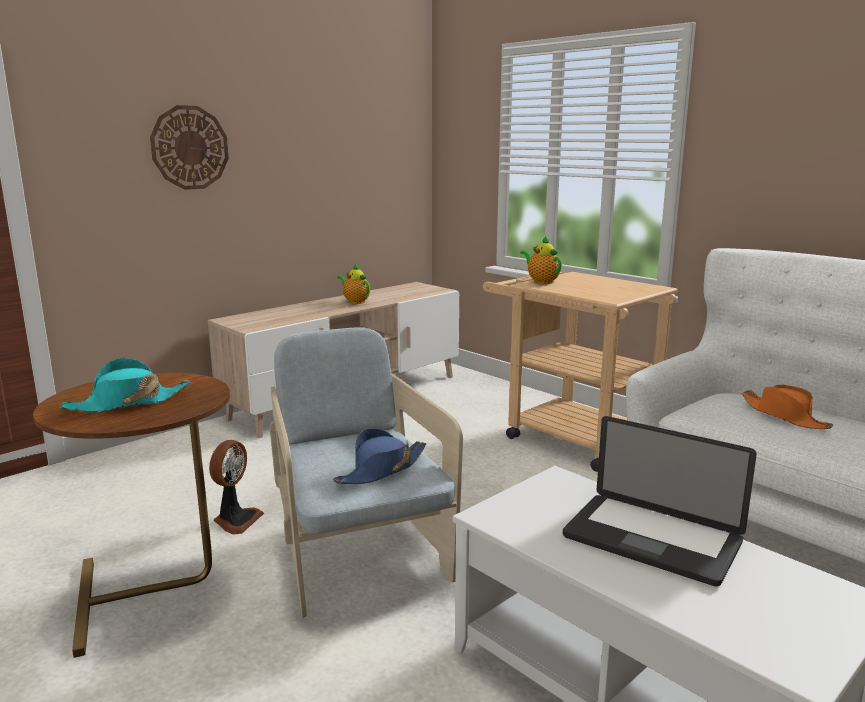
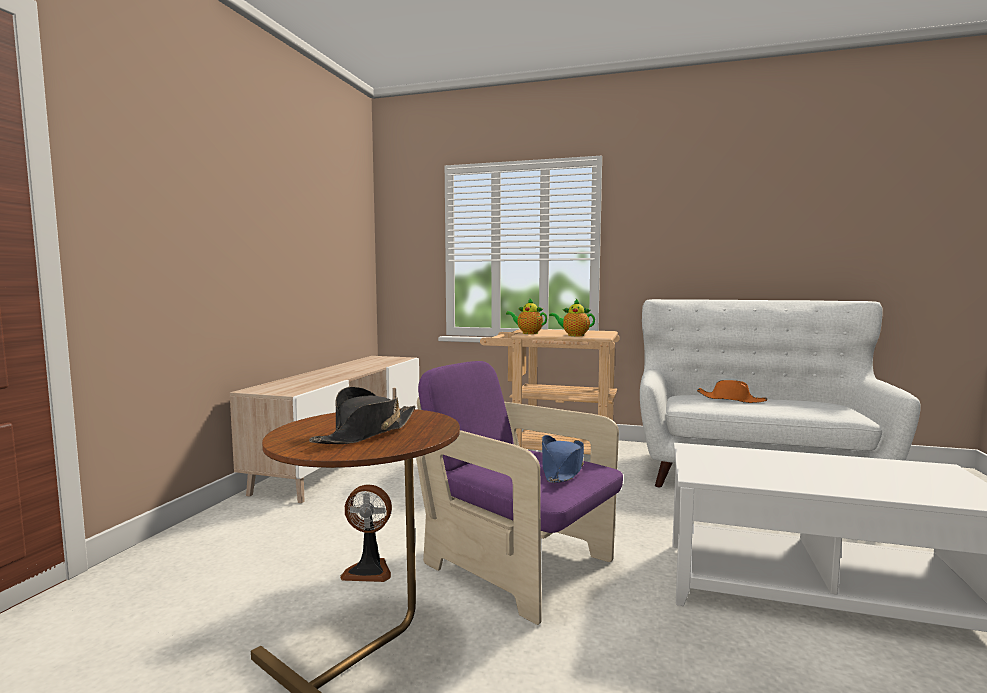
camera: 30 degrees left, 10 degrees down
turquoise hat [60,358,191,413] -> black hat [309,387,416,444]
wall clock [150,105,229,190] -> none
fan [209,440,264,535] -> fan turned 105 degrees clockwise [340,485,392,582]
beige armchair [270,327,463,618] -> purple armchair [416,361,623,625]
teapot [337,263,370,304] -> teapot moved to [549,299,595,336]
laptop [563,416,757,587] -> none

